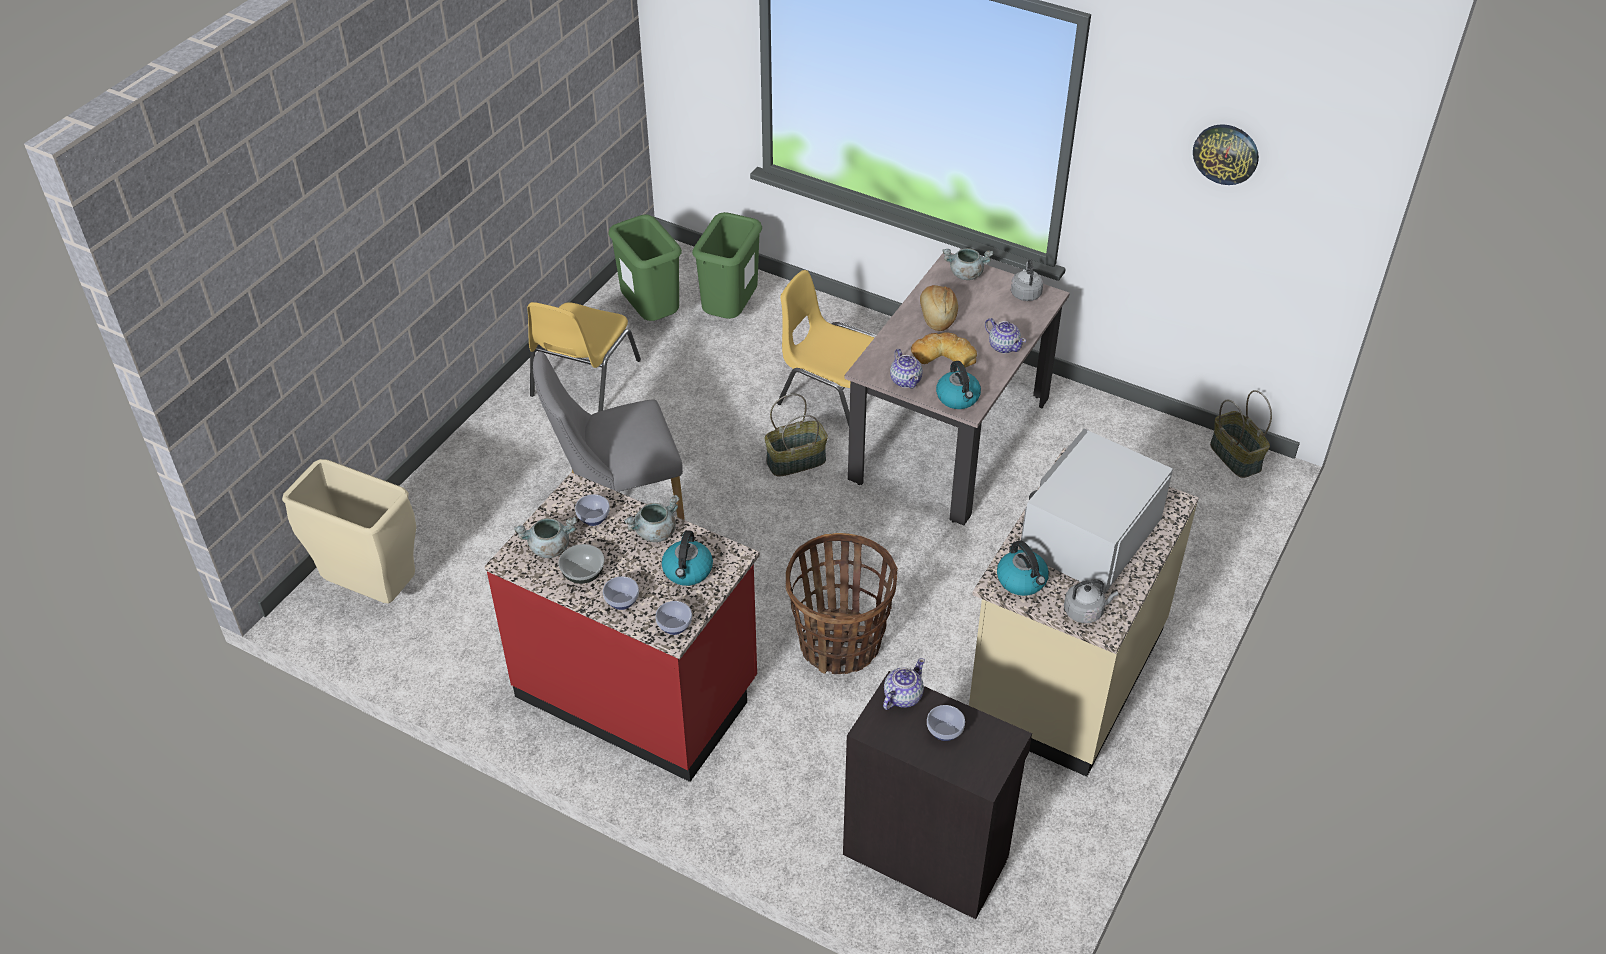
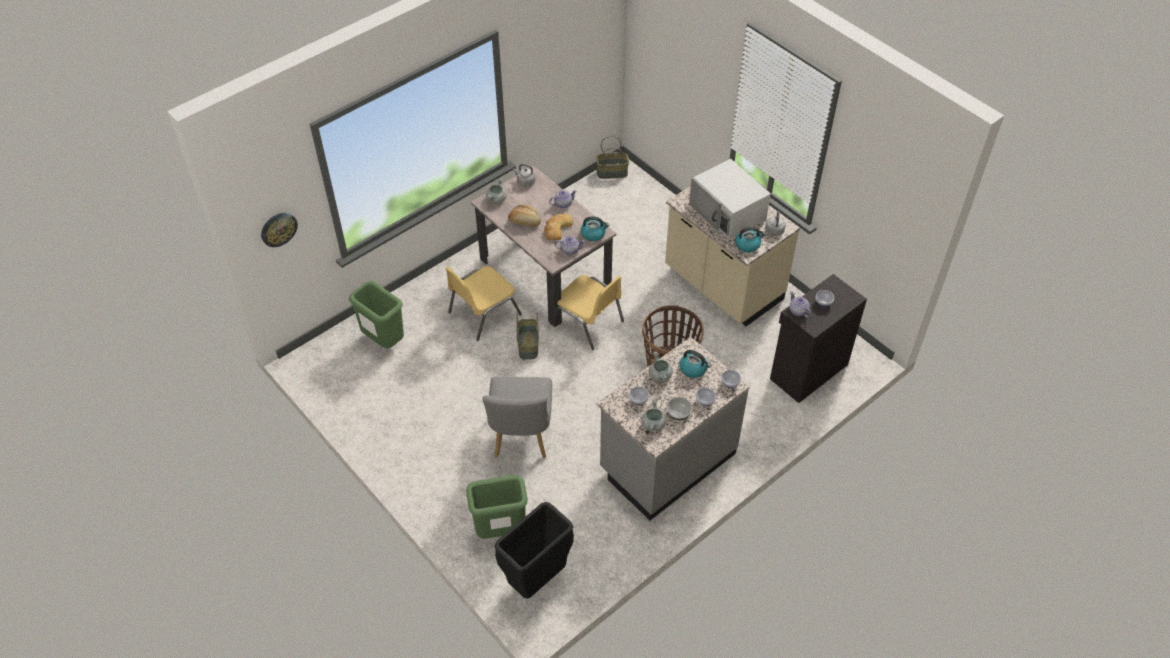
camera: 70 degrees left, 5 degrees up
beige trash can [282,459,416,603] -> black trash can [495,502,574,599]
red counter [484,472,760,782] -> grey counter [597,337,750,521]
yellow chair [527,302,641,412] -> yellow chair moved to [550,275,624,350]
green trash can [608,215,682,321] -> green trash can moved to [466,475,528,539]
wall clock [1193,124,1259,185] -> wall clock moved to [261,213,298,247]

